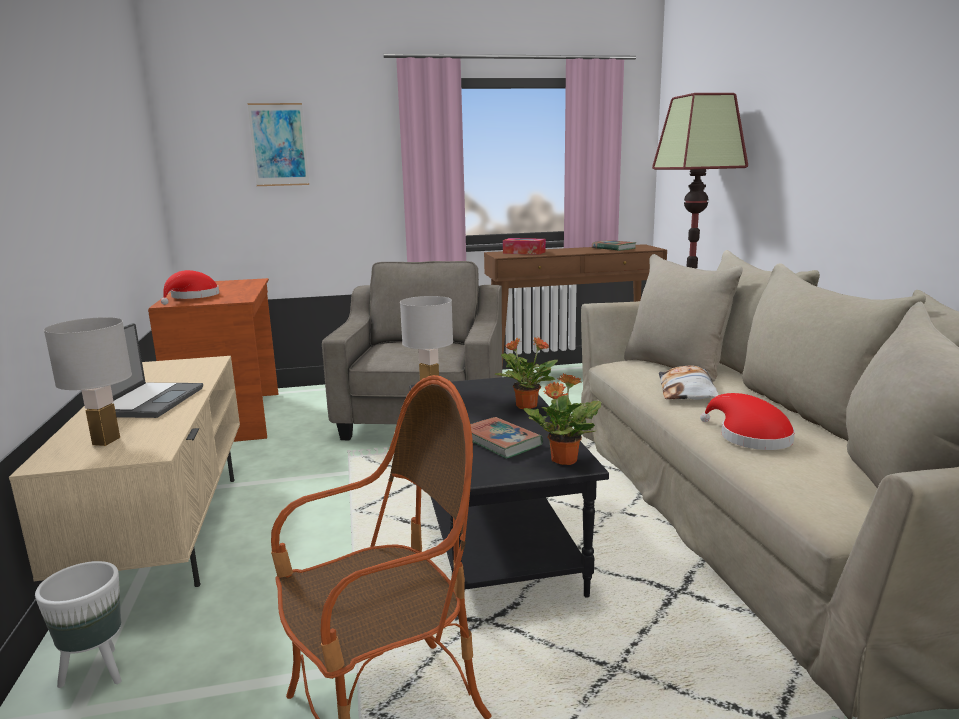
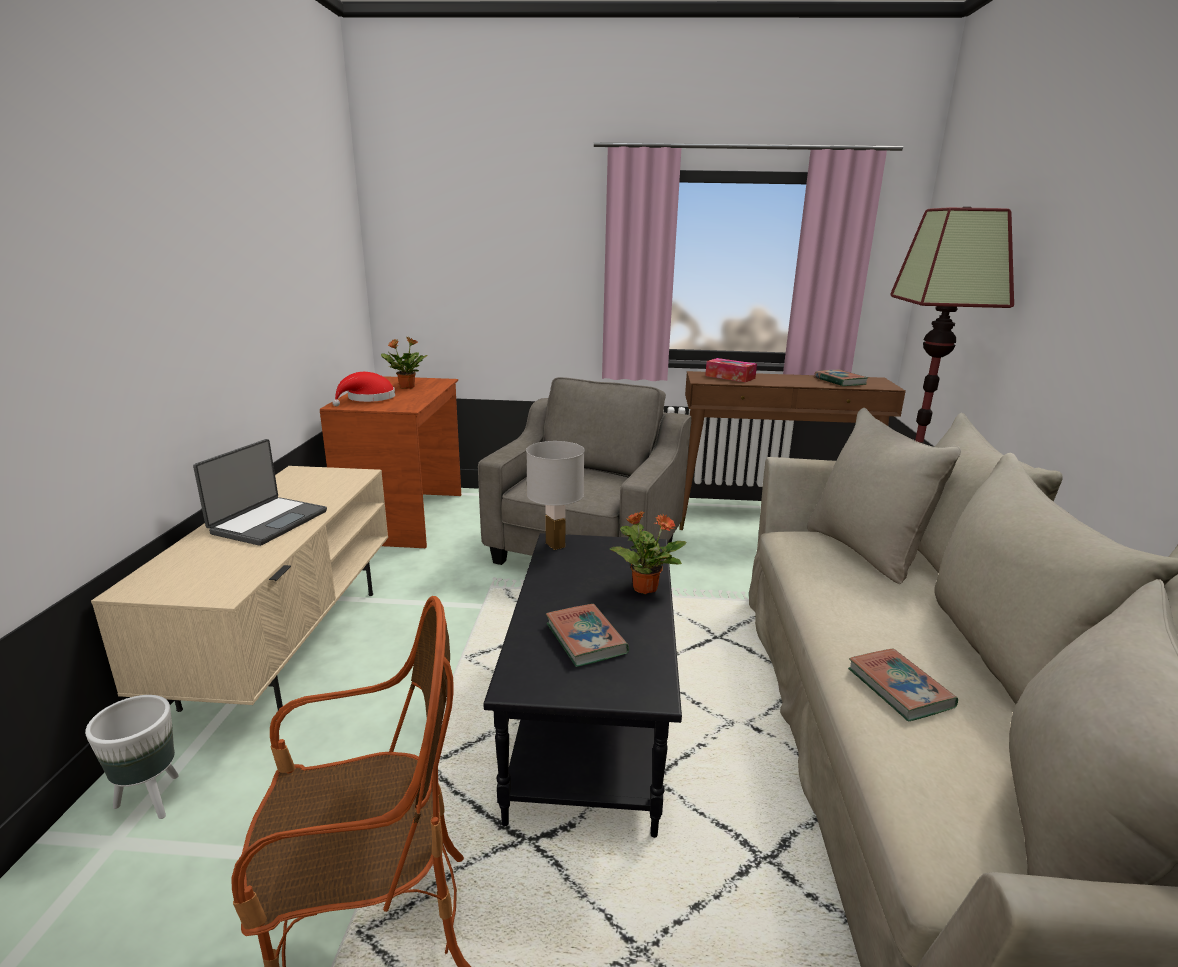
camera: 15 degrees right, 5 degrees up
white table lamp [44,317,132,446] -> none
picture [247,103,309,186] -> none
potted plant [524,373,601,465] -> potted plant moved to [381,337,428,389]
pillow [659,365,719,400] -> none
red hat [700,393,795,450] -> book [848,649,958,722]

